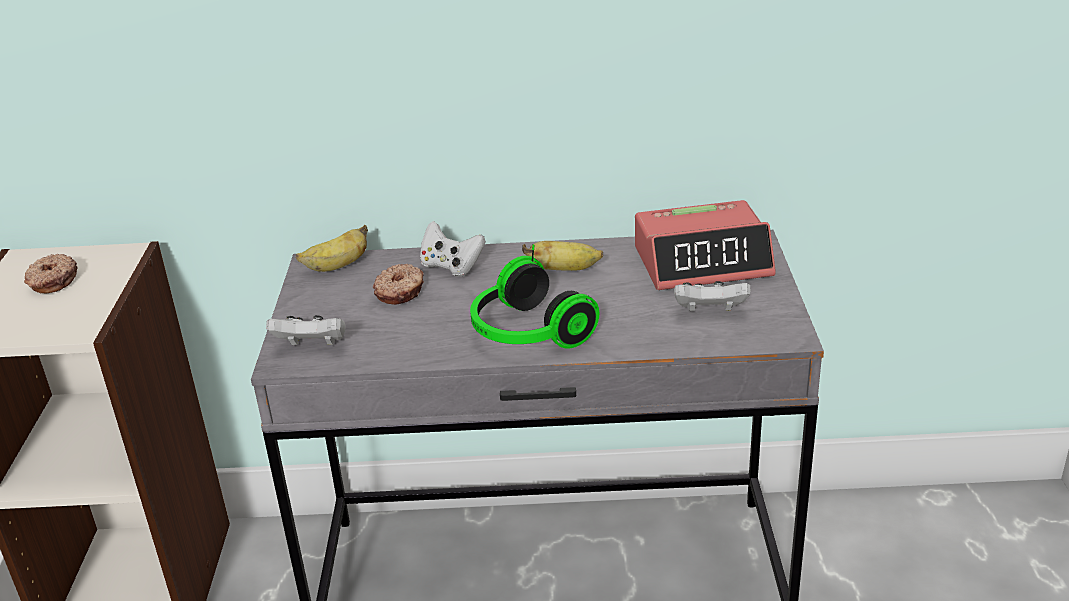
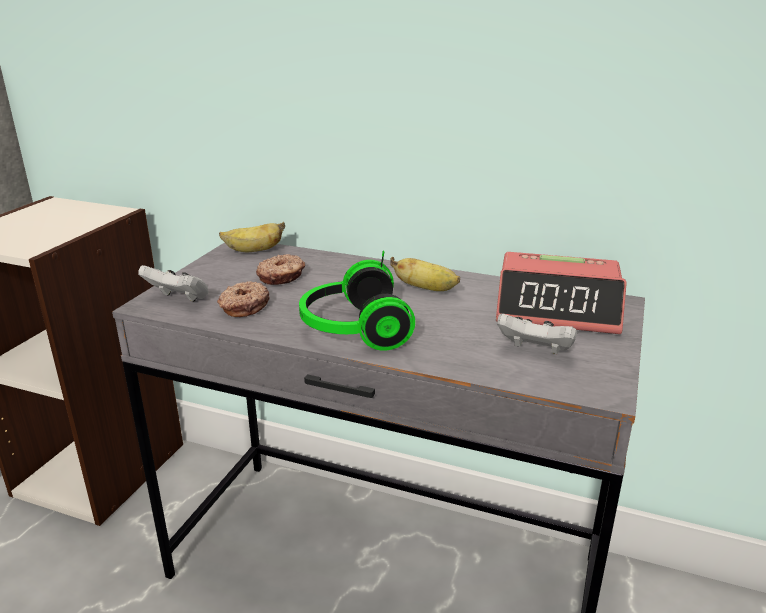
camera: 20 degrees right, 5 degrees down
donut [24,254,77,294] -> donut moved to [217,281,270,317]
white game controller [420,221,486,276] -> none

